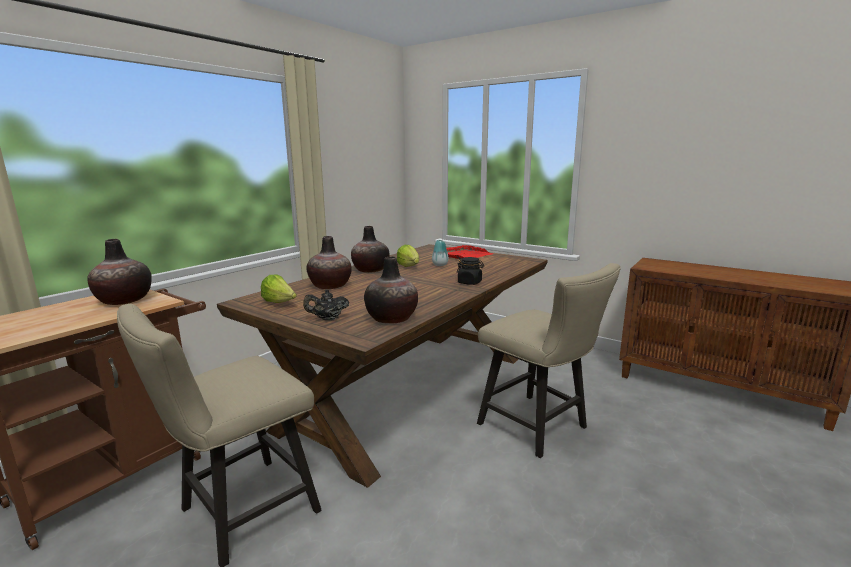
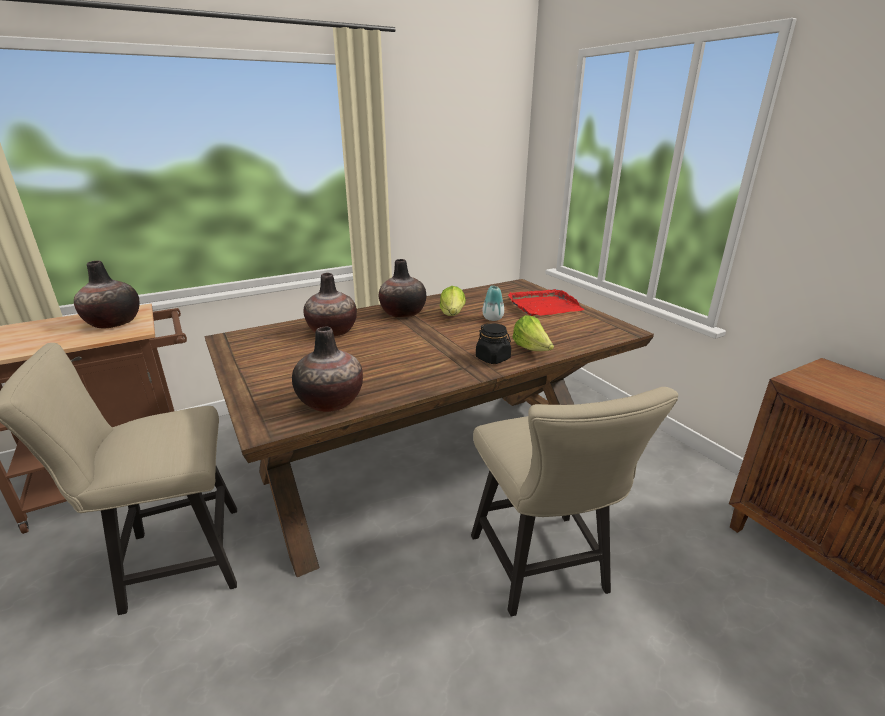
camera: 25 degrees right, 10 degrees up
lettuce [261,275,297,303] -> lettuce moved to [512,315,554,351]
black teapot [303,289,349,321] -> none

